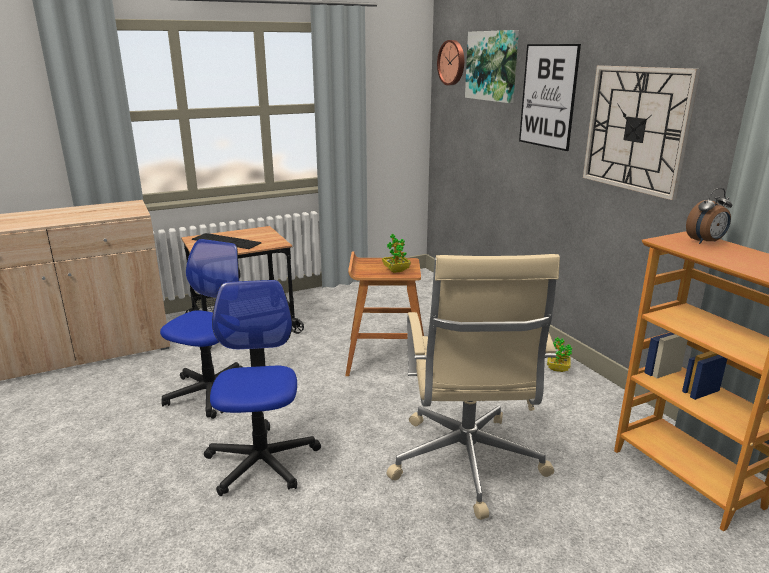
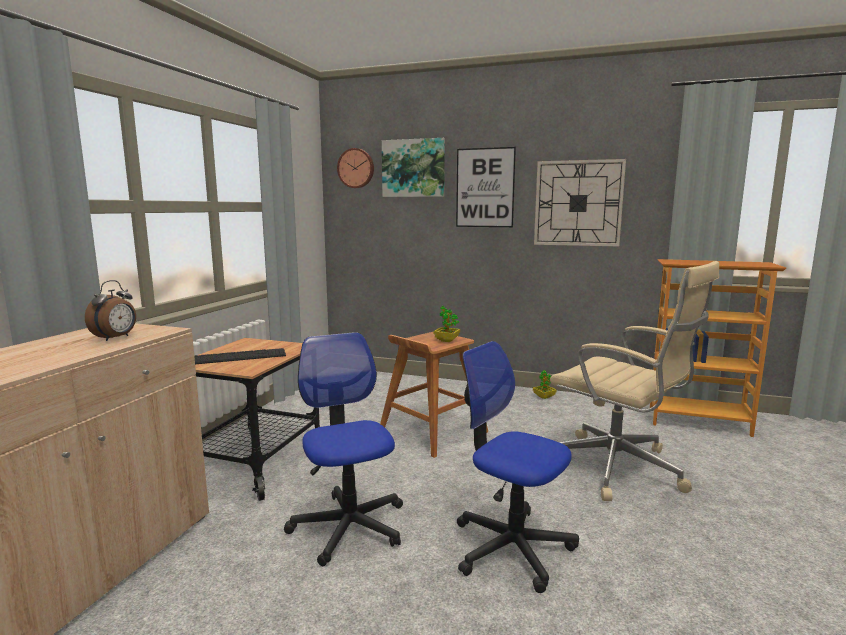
camera: 45 degrees left, 10 degrees down
alarm clock [686,188,732,244] -> alarm clock moved to [85,280,136,341]

